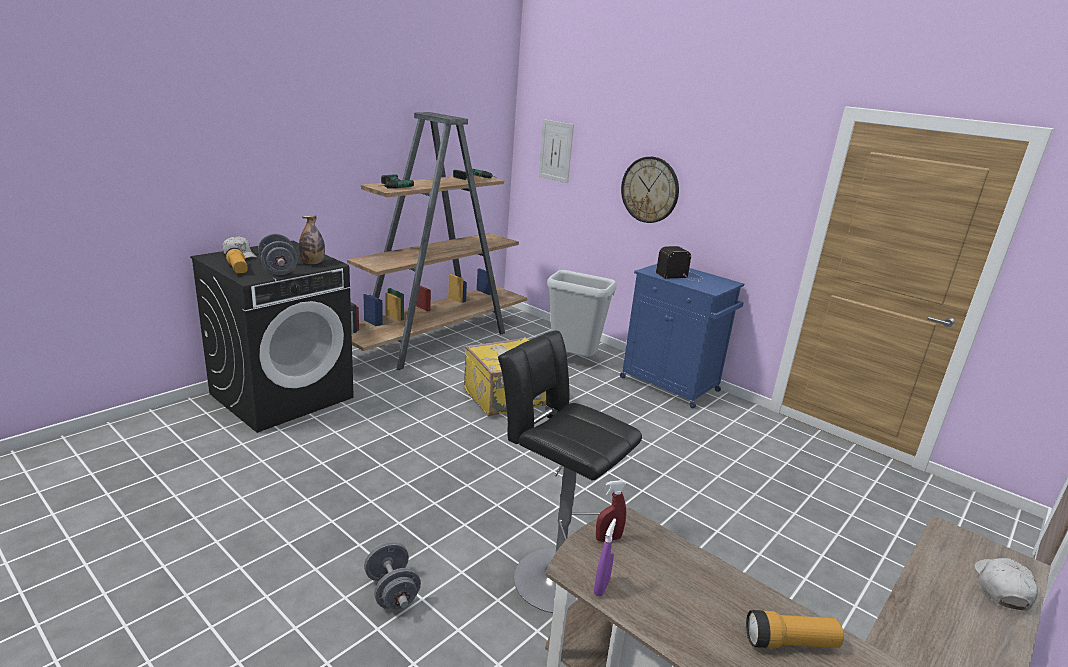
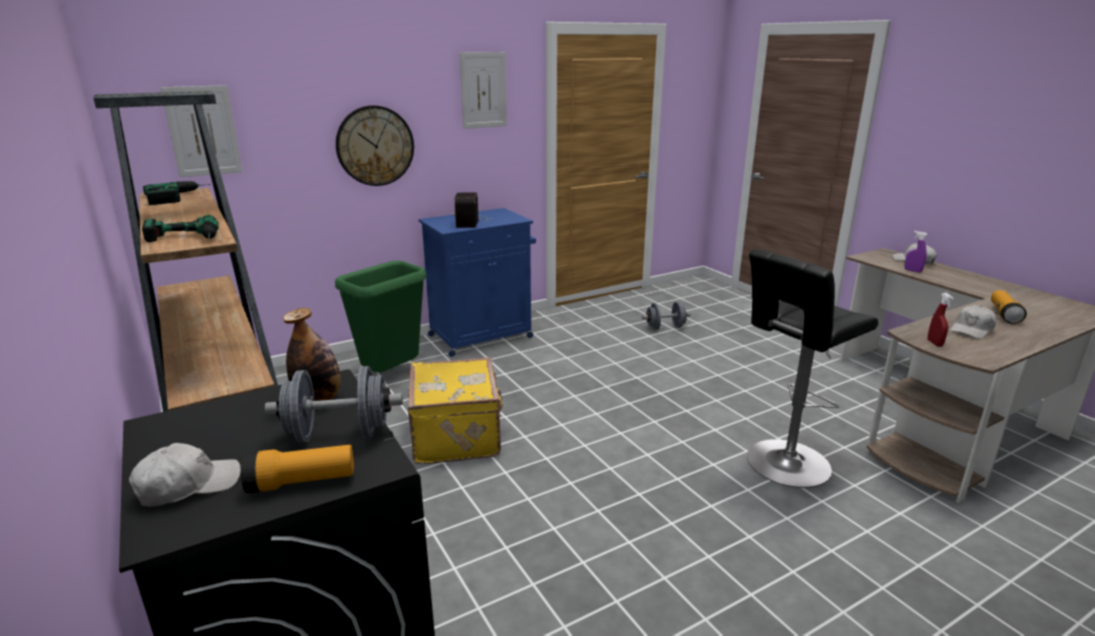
camera: 70 degrees left, 0 degrees up
grey dumbbell [364,542,421,610] -> grey dumbbell moved to [642,302,691,330]
grey trash can [547,270,617,357] -> green trash can [335,260,427,372]
purple spray bottle [594,518,616,597] -> purple spray bottle moved to [905,231,928,273]
none -> picture [459,52,507,129]
none -> white cap [950,305,996,339]

